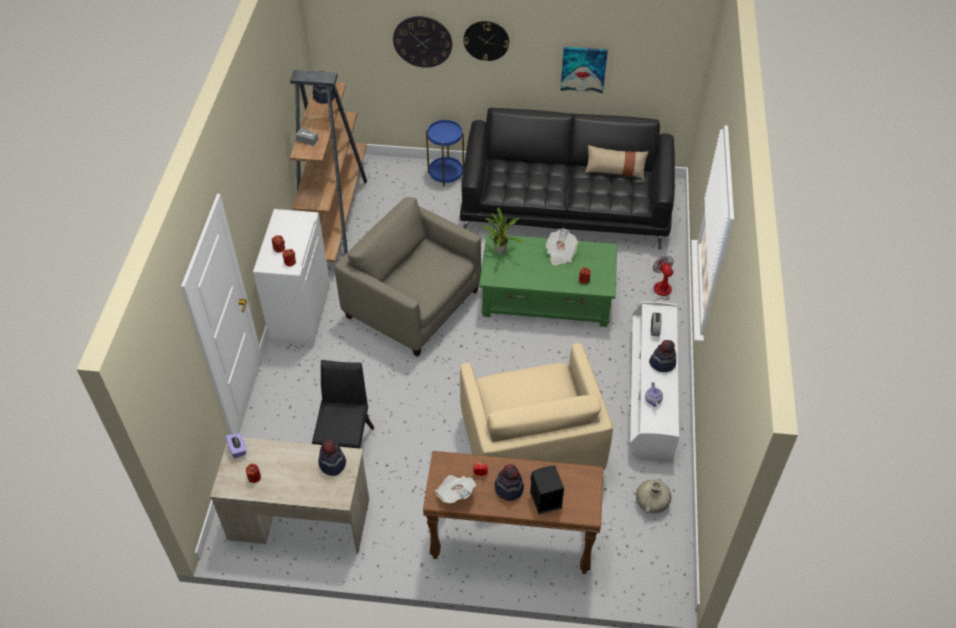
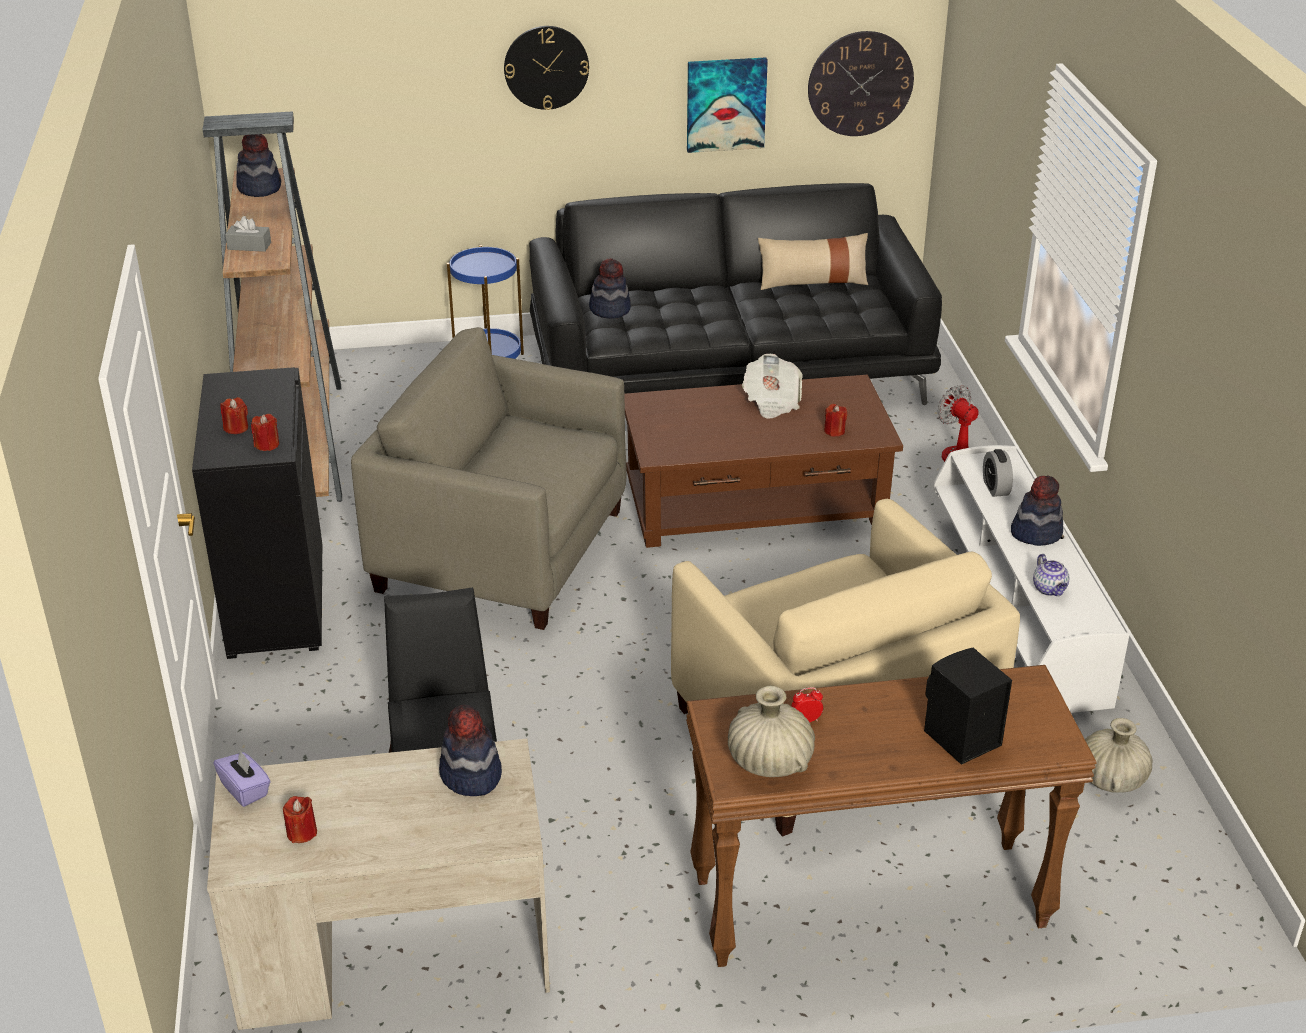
camera: 15 degrees left, 15 degrees down
white cabinet [253,209,330,347] -> black cabinet [192,367,322,659]
wall clock [393,16,452,68] -> wall clock moved to [808,31,914,136]
newspaper [434,475,476,503] -> beige vase [728,686,815,777]
green coffee table [479,234,617,327] -> brown coffee table [624,375,903,548]
potted plant [483,208,523,254] -> none
hat [495,464,524,501] -> hat moved to [589,258,631,319]

